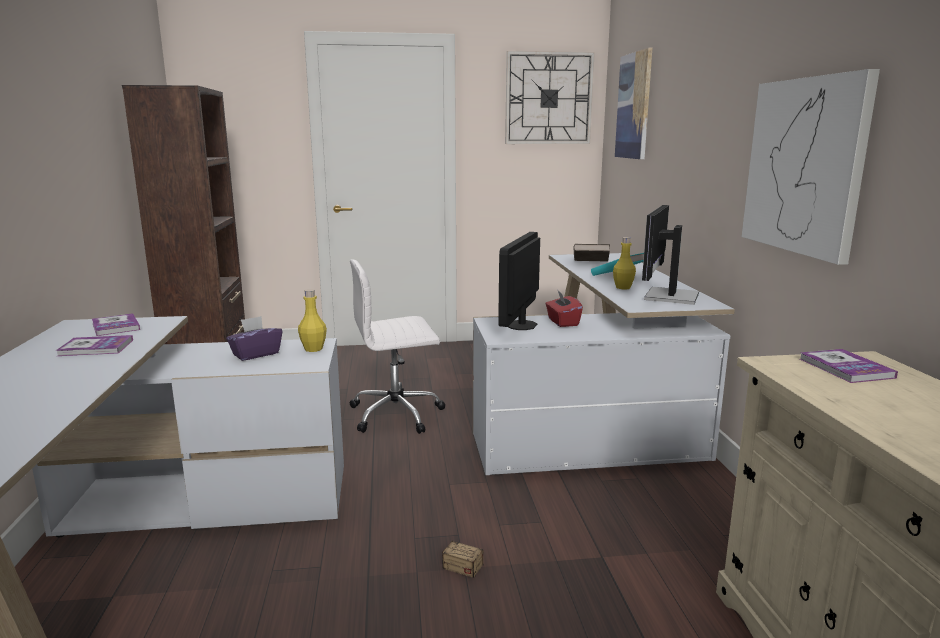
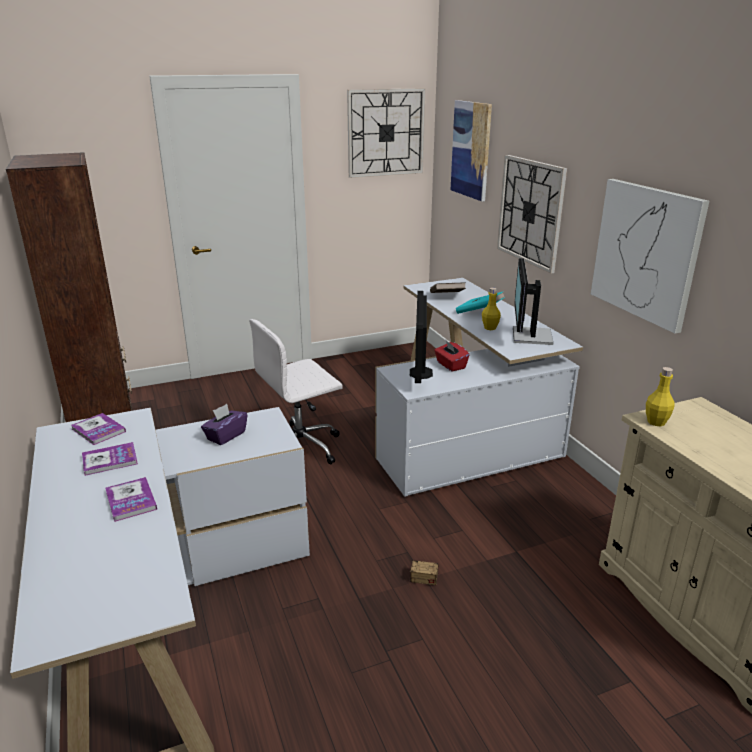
camera: 15 degrees left, 10 degrees up
yellow bottle [298,289,327,352] -> yellow bottle moved to [646,367,675,426]
book [800,349,898,383] -> book moved to [105,477,157,522]
none -> wall clock [497,155,567,273]

